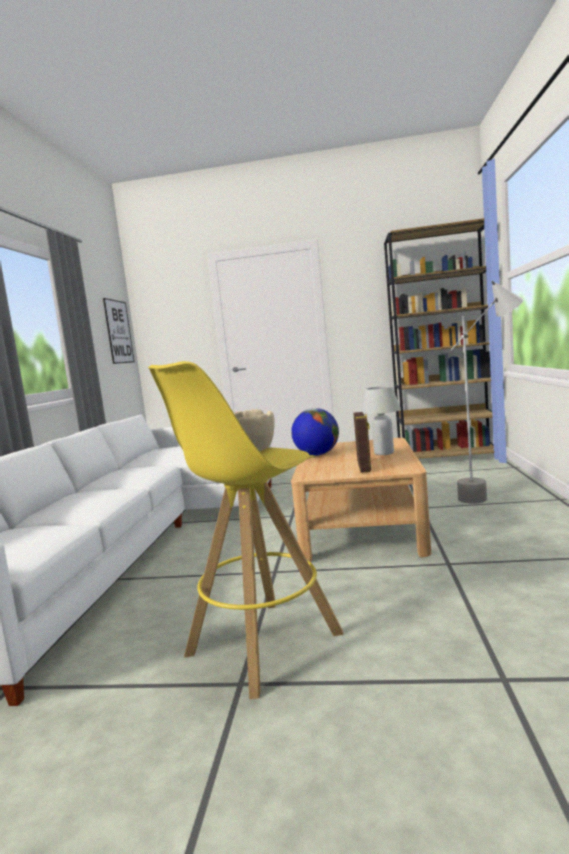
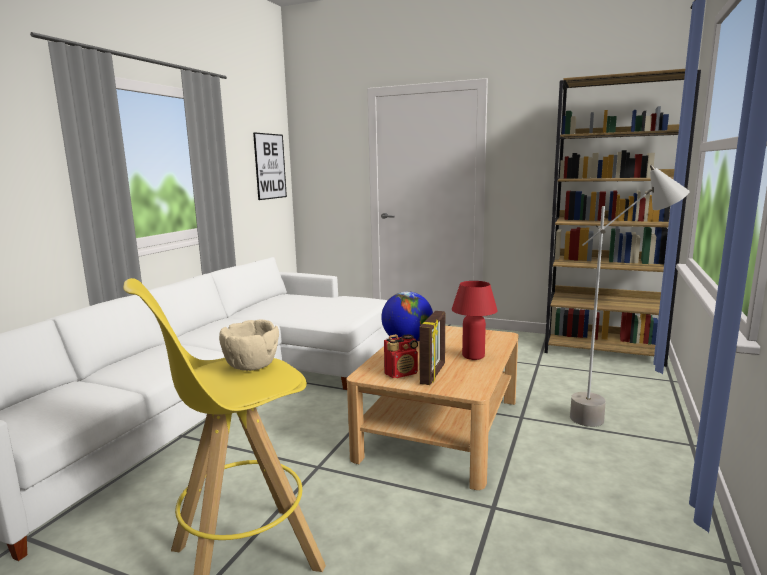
camera: 15 degrees right, 5 degrees up
white table lamp [361,386,401,455] -> red table lamp [452,281,498,360]
none -> radio [384,334,418,378]

